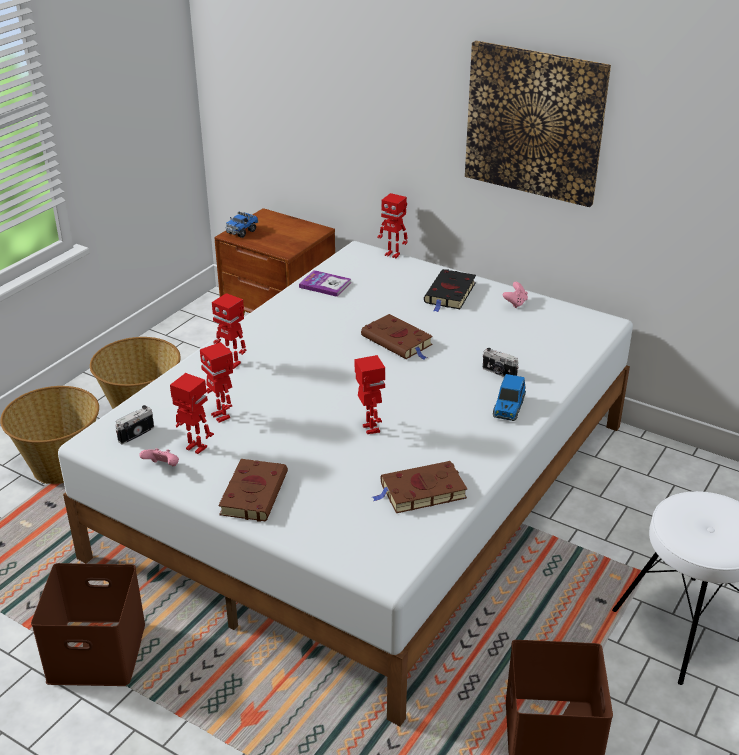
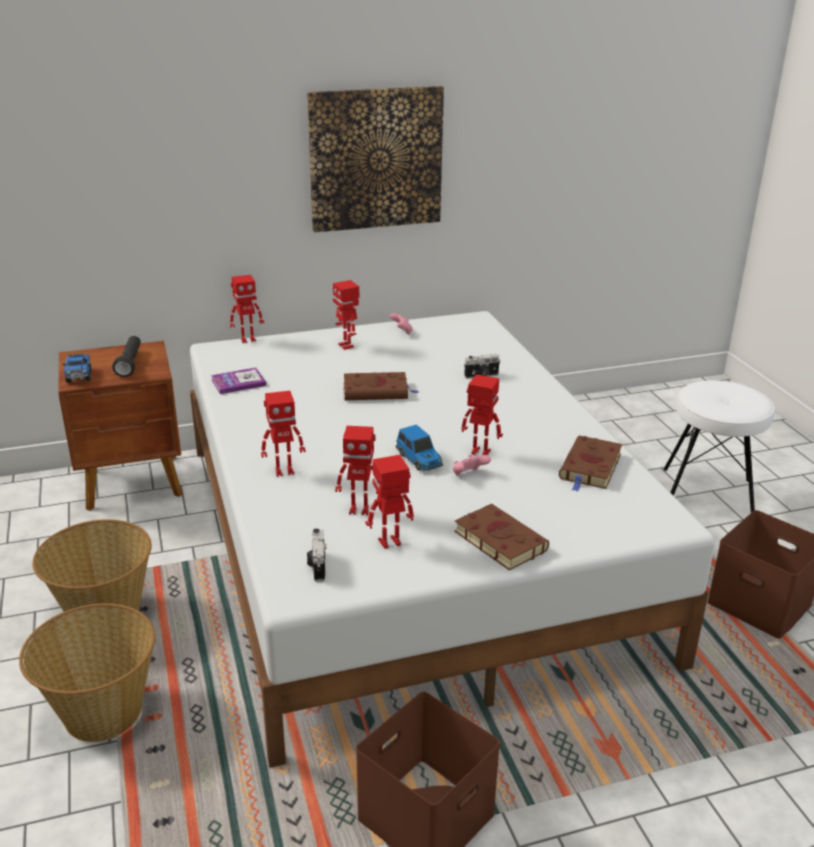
camera: 50 degrees left, 5 degrees down
pink game controller [139,448,179,466] -> pink game controller moved to [452,454,491,476]
black book [424,269,476,312] -> toy robot [333,280,359,350]
toy car [493,374,526,421] -> toy car moved to [396,424,443,472]
none -> black flashlight [112,336,141,377]

